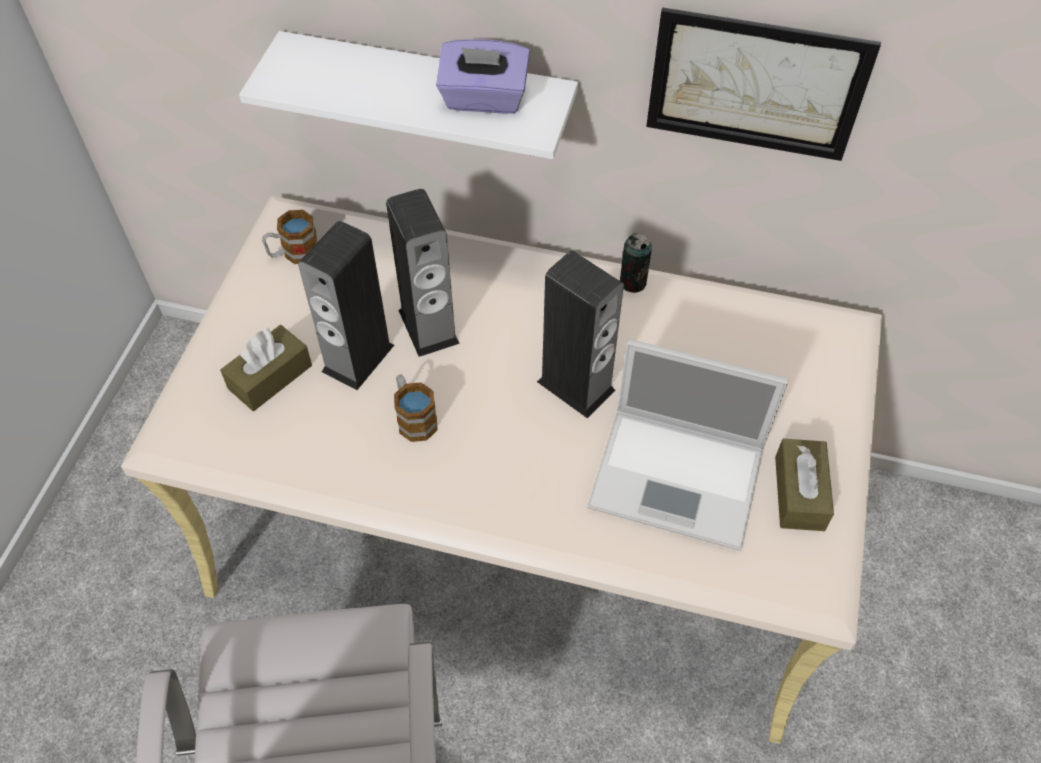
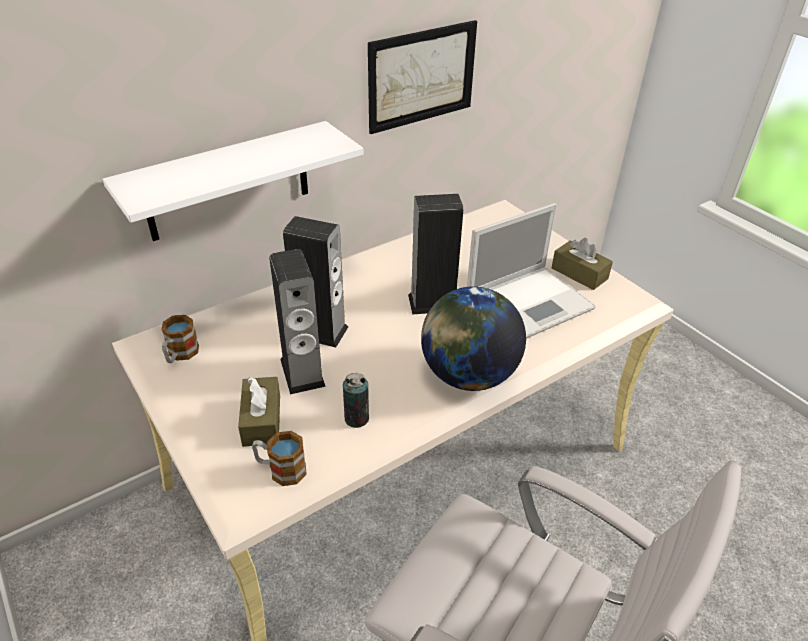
camera: 50 degrees left, 15 degrees down
mug [394,374,438,442] -> mug moved to [252,431,307,486]
purple tissue box [436,39,530,114] -> none
can [619,233,652,293] -> can moved to [343,373,369,428]
none -> globe [421,286,526,391]

